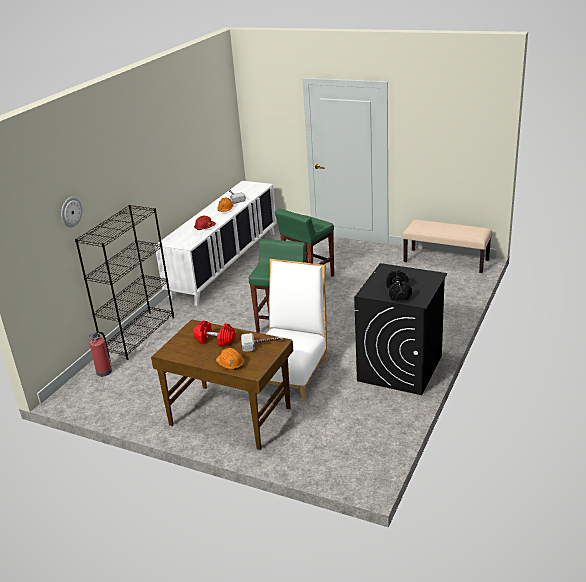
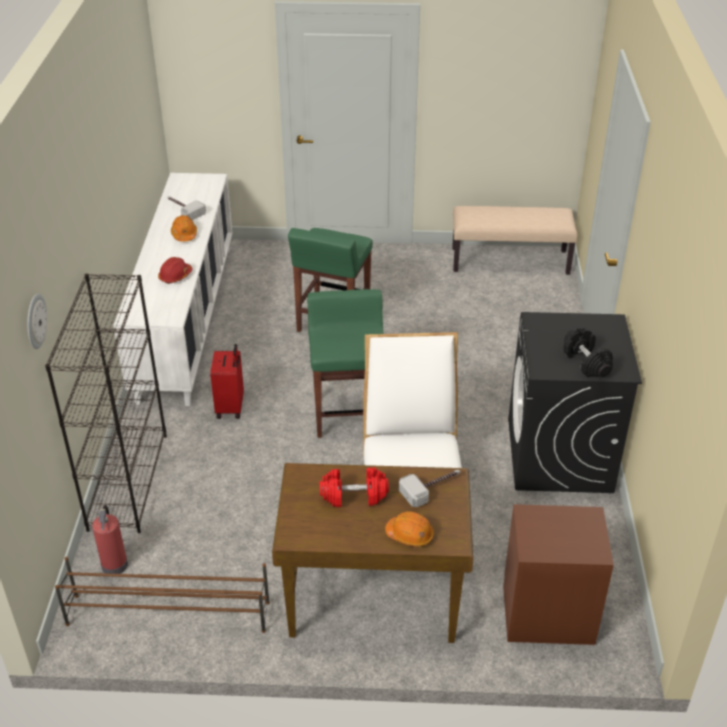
camera: 25 degrees left, 10 degrees up
none -> brown shoe rack [55,557,270,633]
none -> red suitcase [210,344,244,419]
none -> brown nightstand [503,504,614,645]

